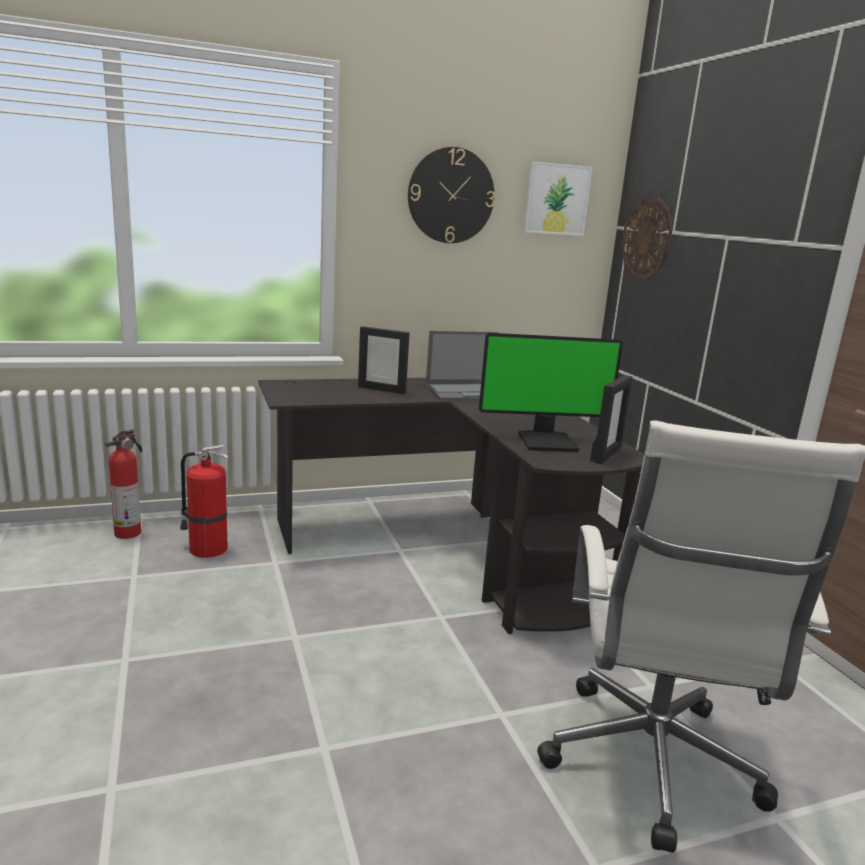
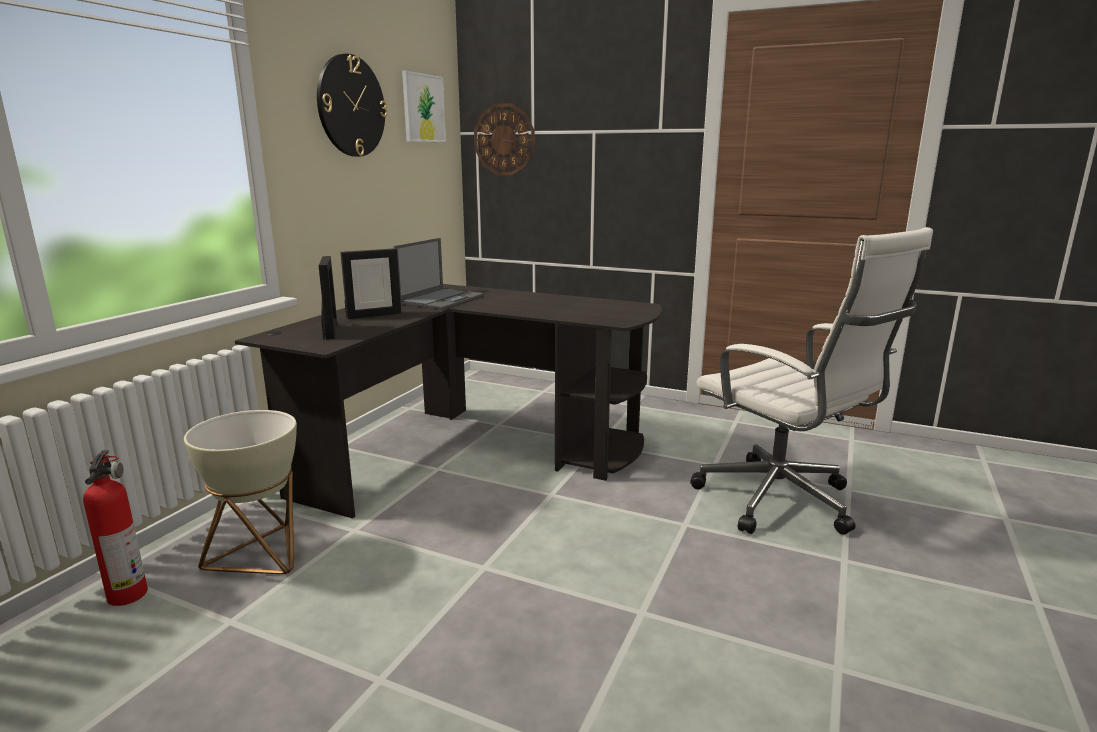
camera: 45 degrees left, 0 degrees up
fire extinguisher [180,445,228,558] -> planter [184,410,297,574]
monitor [479,333,623,452] -> none
picture frame [590,375,633,464] -> picture frame moved to [318,256,337,340]

